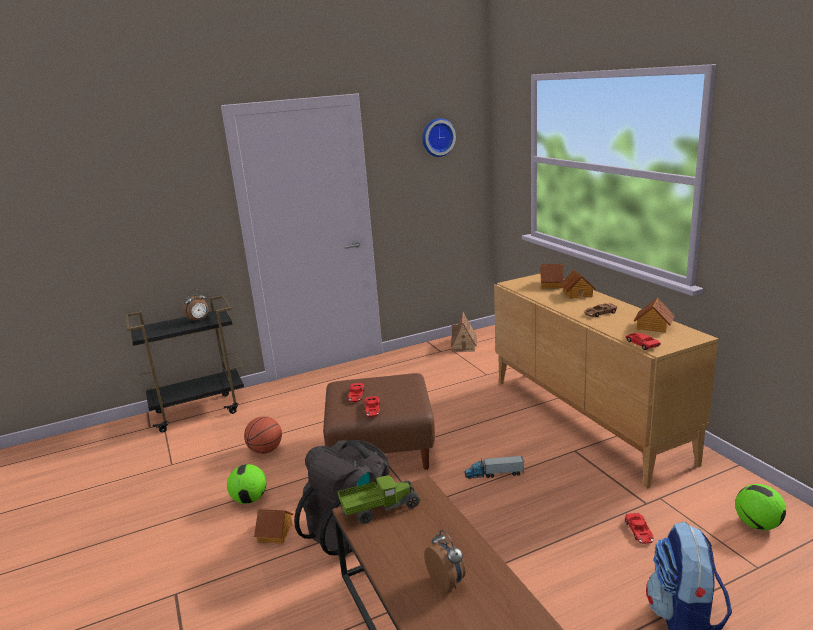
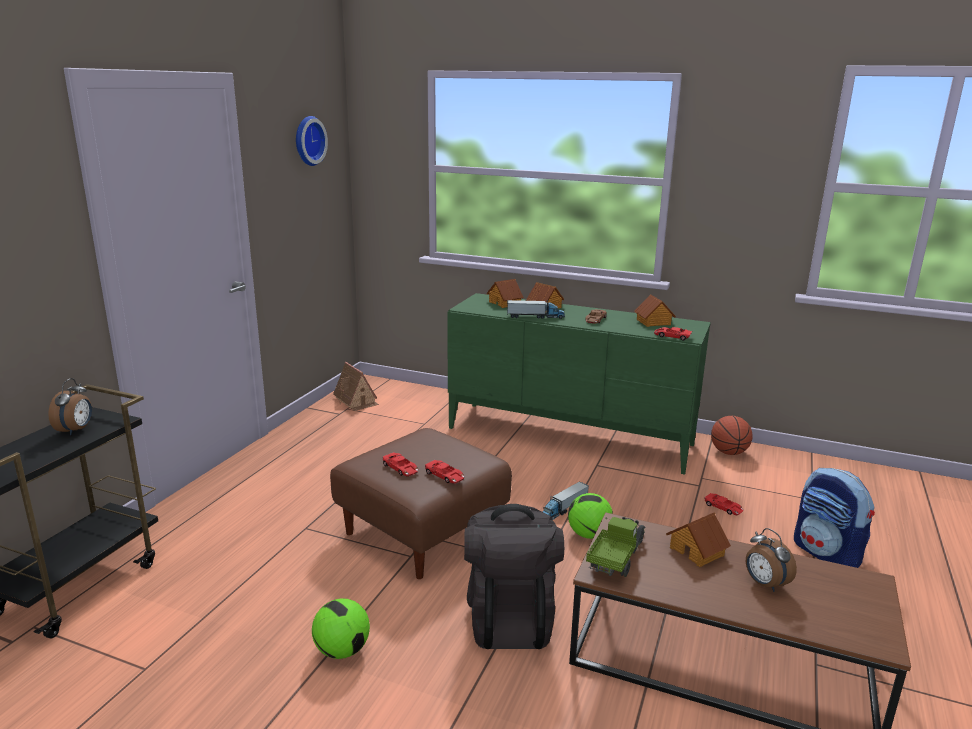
camera: 45 degrees left, 0 degrees up
basketball [244,416,282,454] -> basketball moved to [711,416,753,455]
toy house [254,509,293,544] -> toy house moved to [666,512,731,567]
alarm clock [424,530,465,592] -> alarm clock turned 135 degrees counterclockwise [746,528,797,592]
brown dresser [494,274,719,489] -> green dresser [448,293,711,475]
football [735,484,786,530] -> football moved to [568,493,613,539]
none -> toy truck [507,300,565,319]

